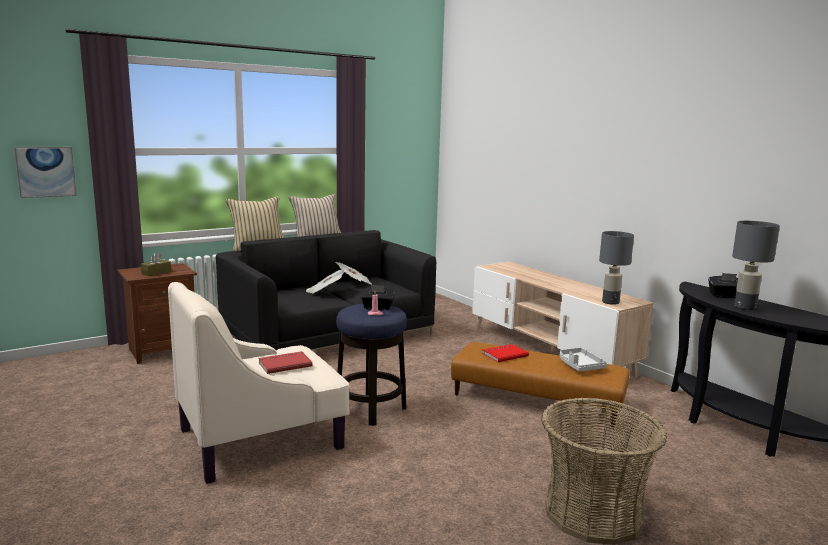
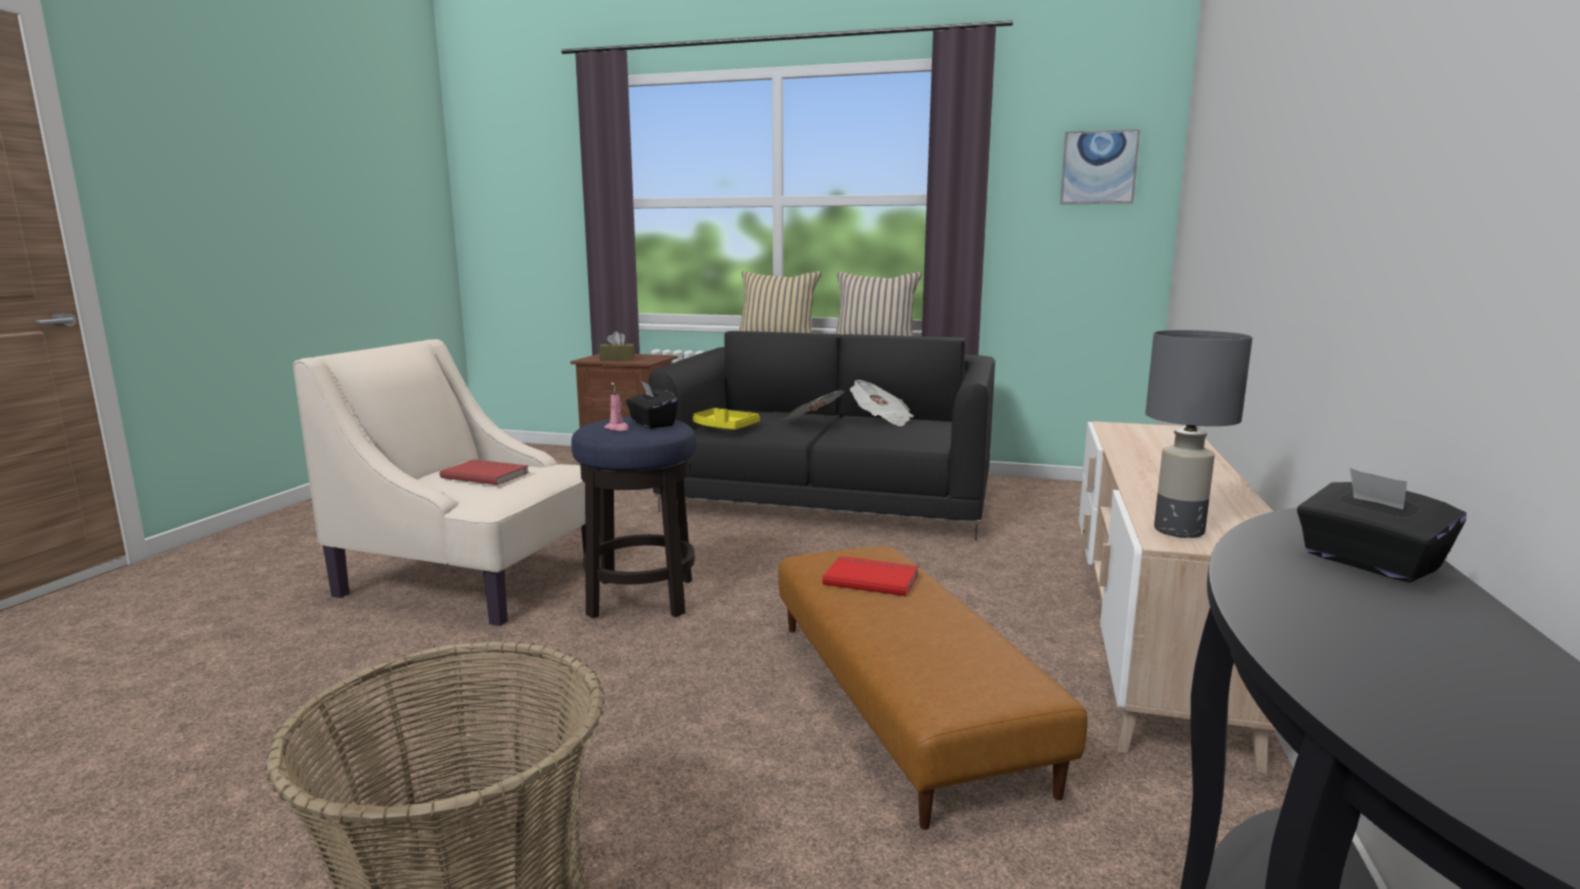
camera: 50 degrees right, 0 degrees up
picture [14,147,77,198] -> picture moved to [1060,129,1140,204]
grey tray [560,348,607,371] -> none
grey table lamp [732,221,780,310] -> none
none -> yellow tray [693,408,760,430]

